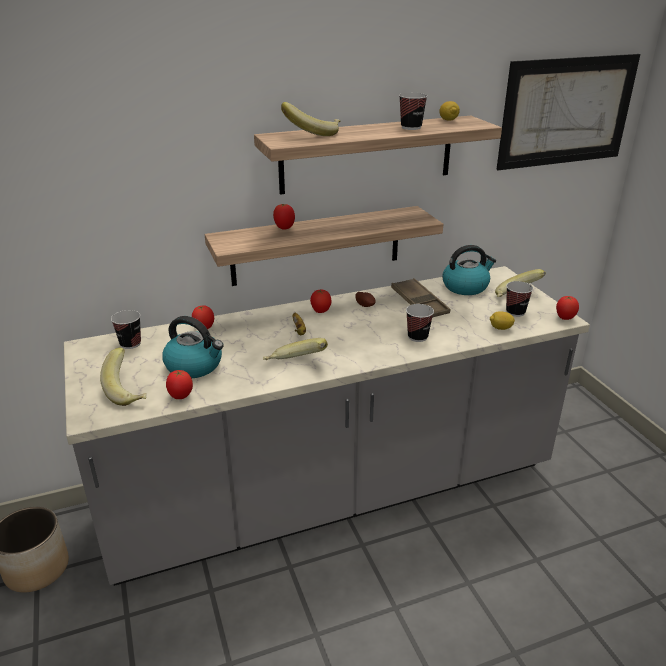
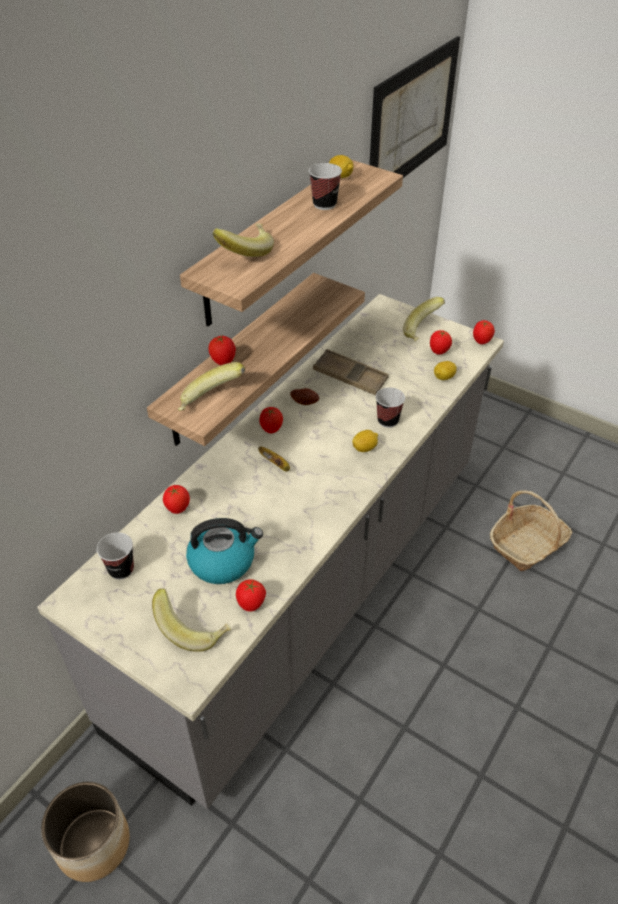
camera: 35 degrees left, 15 degrees up
banana [263,338,328,360] -> banana moved to [178,362,245,411]
kettle [443,245,496,295] -> none
cup [506,281,533,317] -> tomato [430,330,452,355]
none -> lemon [352,430,378,452]
none -> basket [490,490,572,571]

